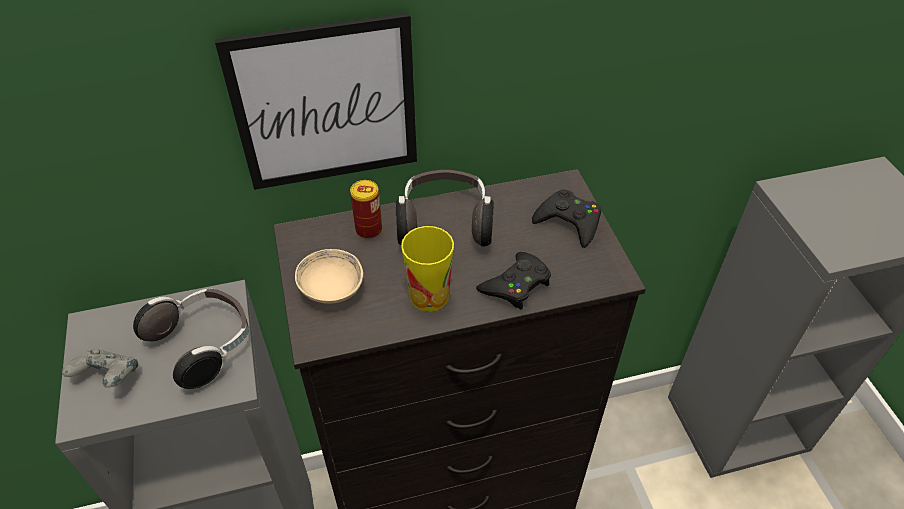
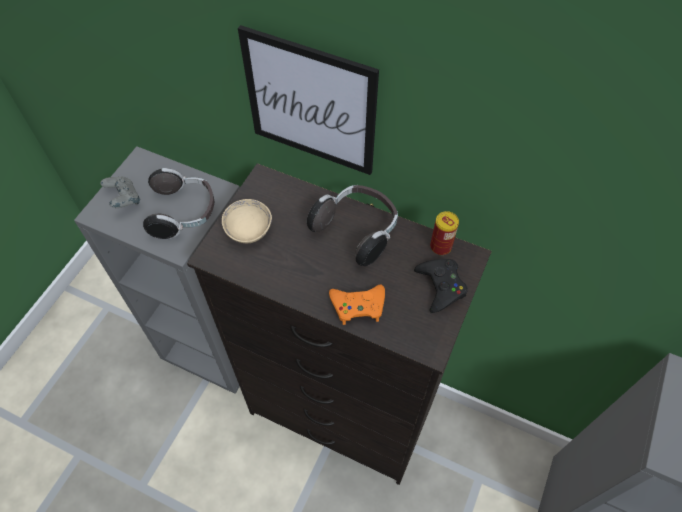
camera: 40 degrees right, 10 degrees up
can [350,180,382,239] -> can moved to [430,211,459,255]
cup [401,226,454,312] -> none
black game controller [476,252,551,310] -> orange game controller [329,284,385,325]

